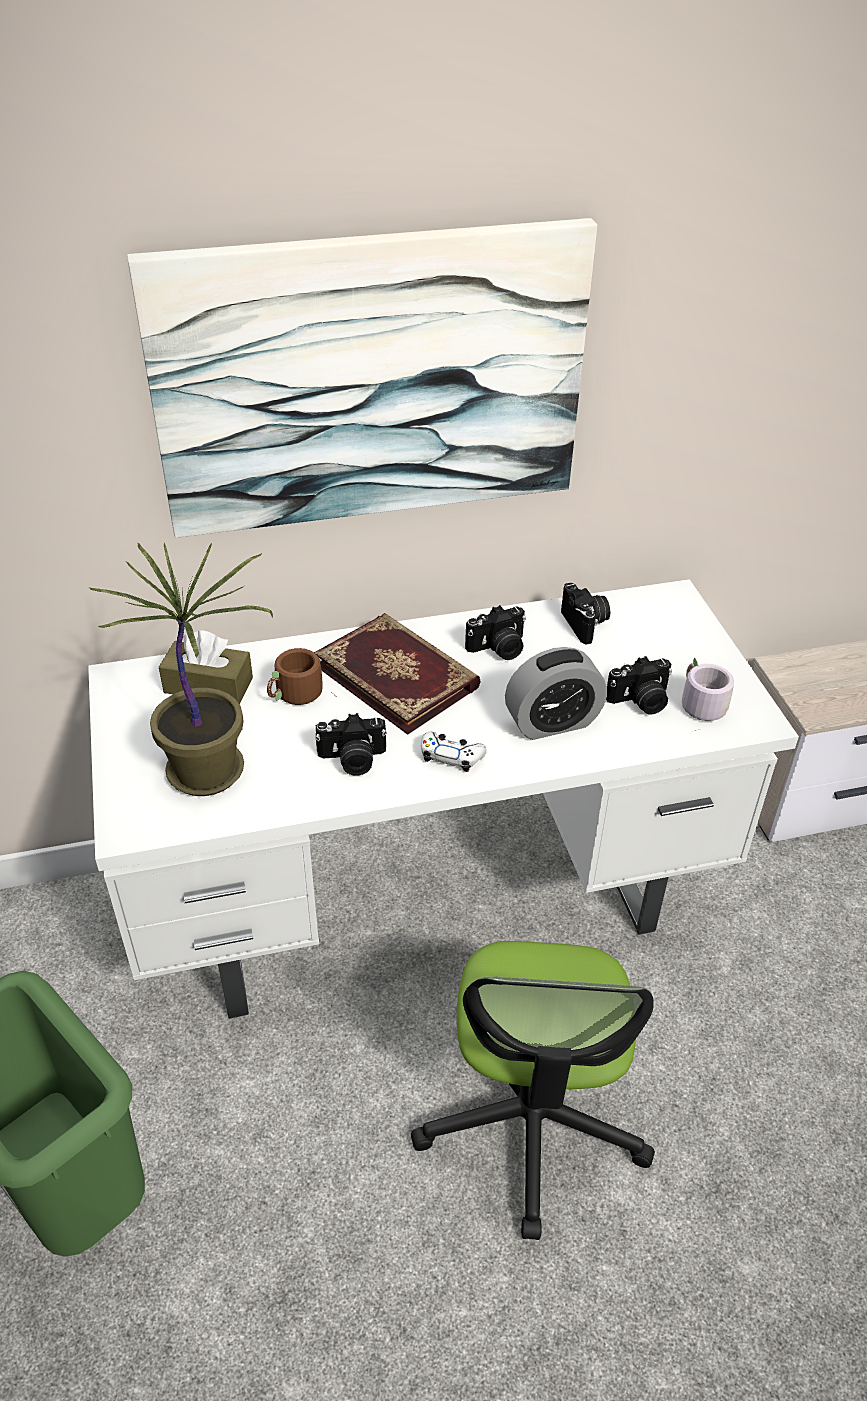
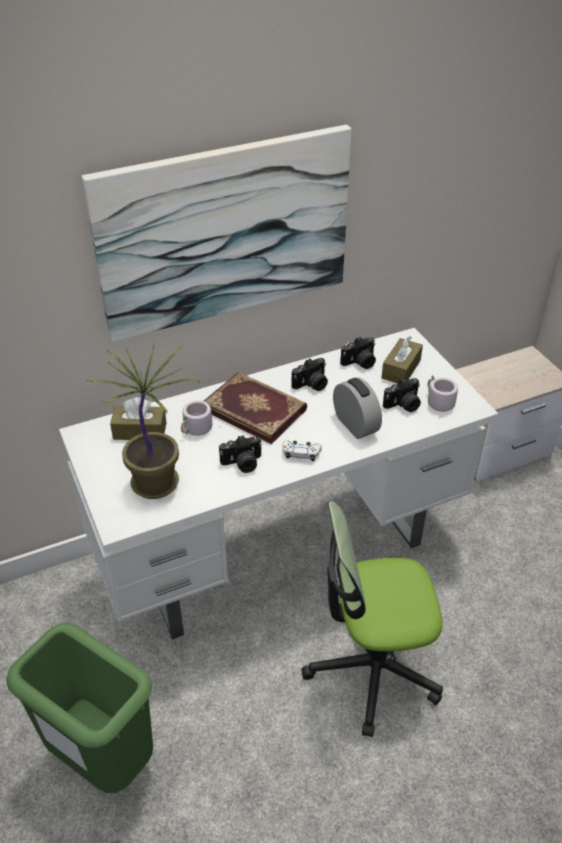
camera: 10 degrees left, 0 degrees up
brown mug [267,648,335,705] -> grey mug [181,400,219,436]
office chair [411,941,655,1240] -> office chair turned 90 degrees clockwise [301,501,443,737]
alarm clock [505,647,607,740] -> alarm clock turned 90 degrees counterclockwise [333,377,382,439]
camera [561,583,610,645] -> camera turned 90 degrees clockwise [340,337,376,369]
none -> brown tissue box [382,336,423,383]

